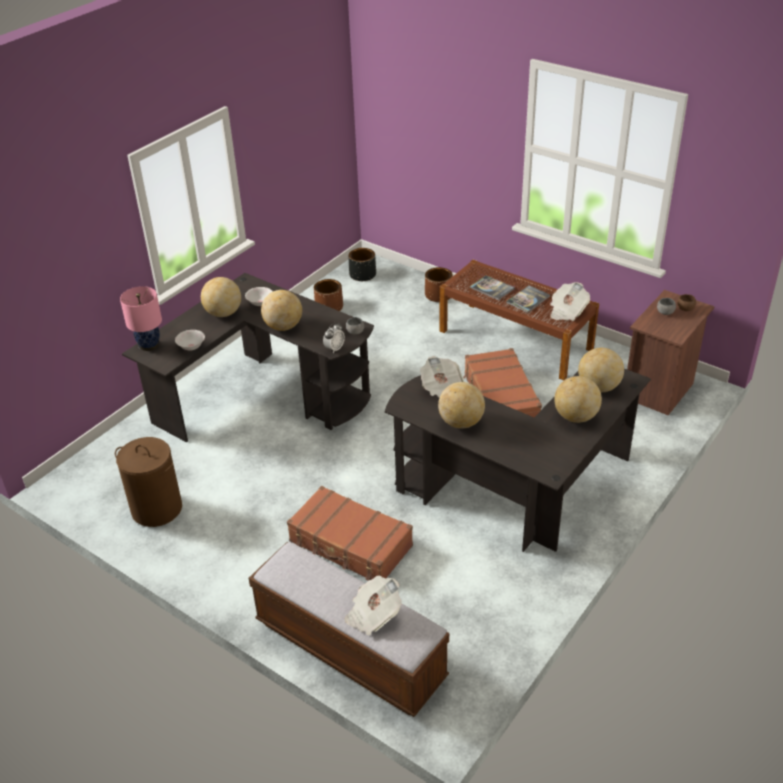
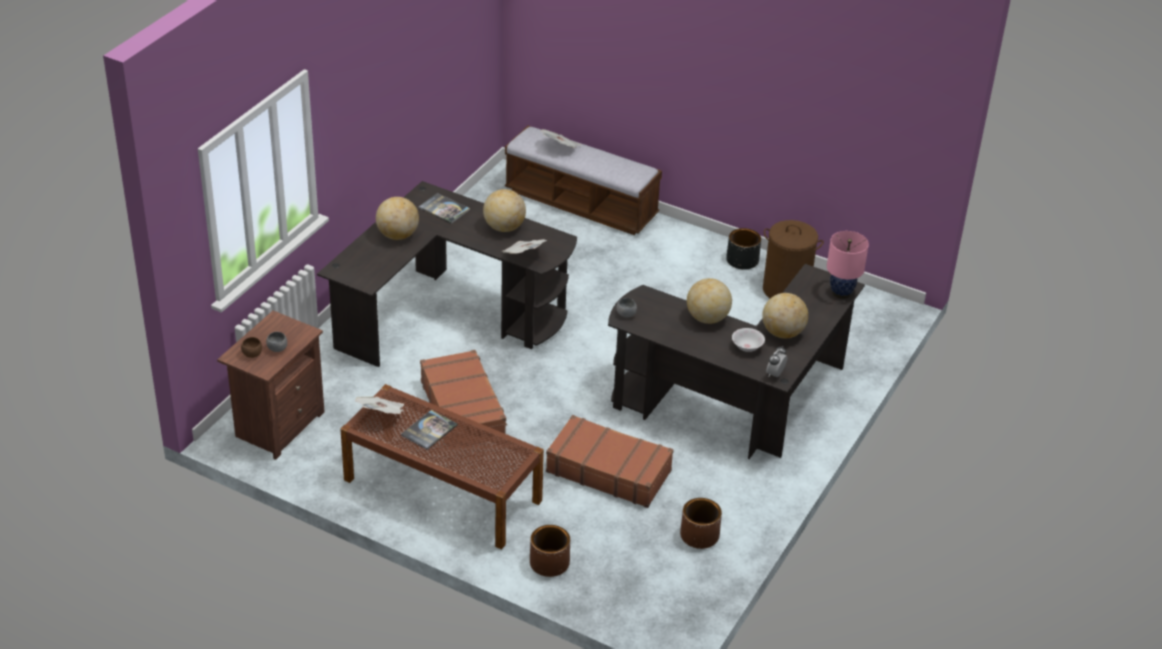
camera: 170 degrees right, 0 degrees up
white bowl [175,330,205,351] -> none
brown suitcase [287,486,413,581] -> brown suitcase moved to [546,415,674,508]
alarm clock [323,322,345,353] -> alarm clock moved to [766,346,788,377]
black planter [348,248,376,281] -> black planter moved to [726,228,761,270]
book [470,275,515,300] -> book moved to [418,193,470,224]
globe [578,348,624,393] -> none

